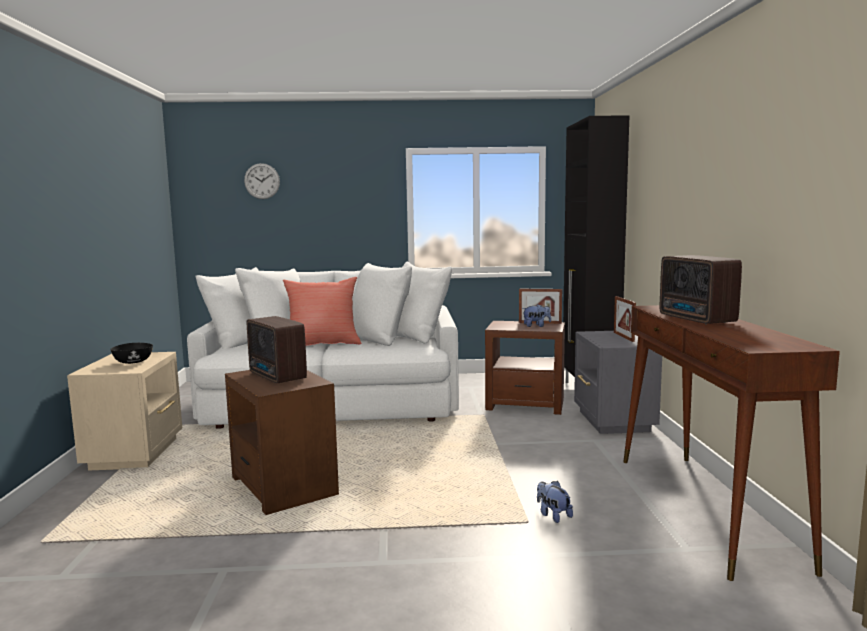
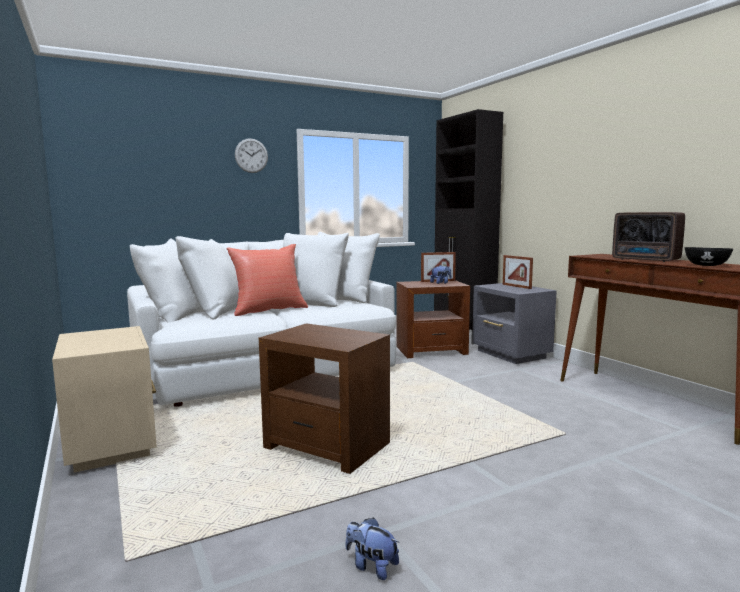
camera: 25 degrees left, 0 degrees up
black bowl [110,343,153,364] -> black bowl moved to [685,247,733,266]
wall clock [244,163,280,199] -> wall clock moved to [235,138,268,173]
radio [247,316,307,383] -> none
plush toy [537,481,573,523] -> plush toy moved to [345,517,399,580]

